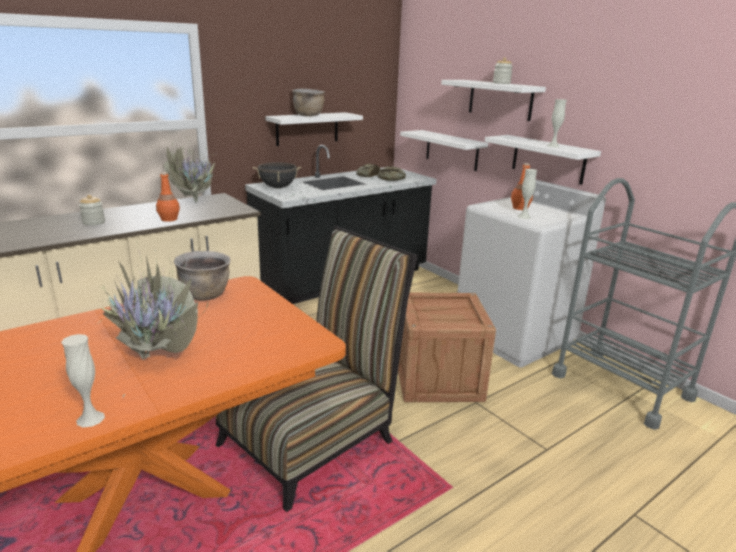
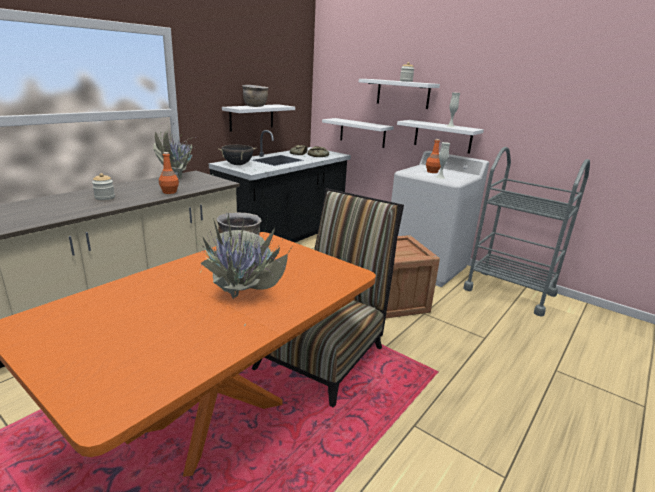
camera: 15 degrees left, 0 degrees up
white vase [61,334,105,427] -> none

